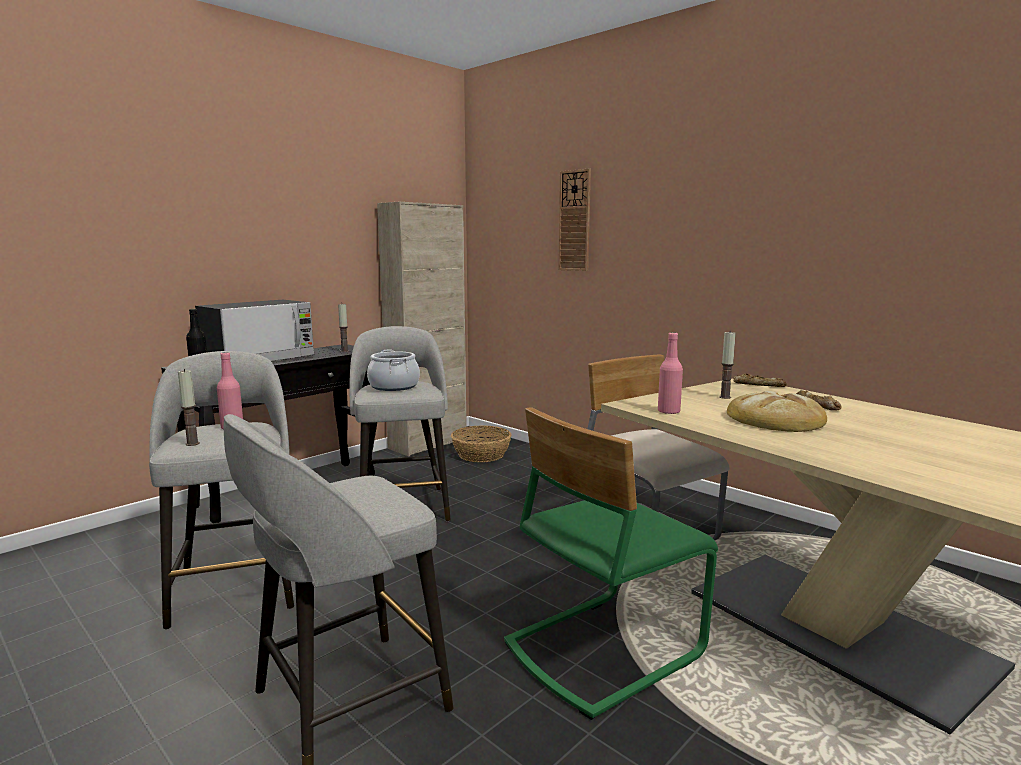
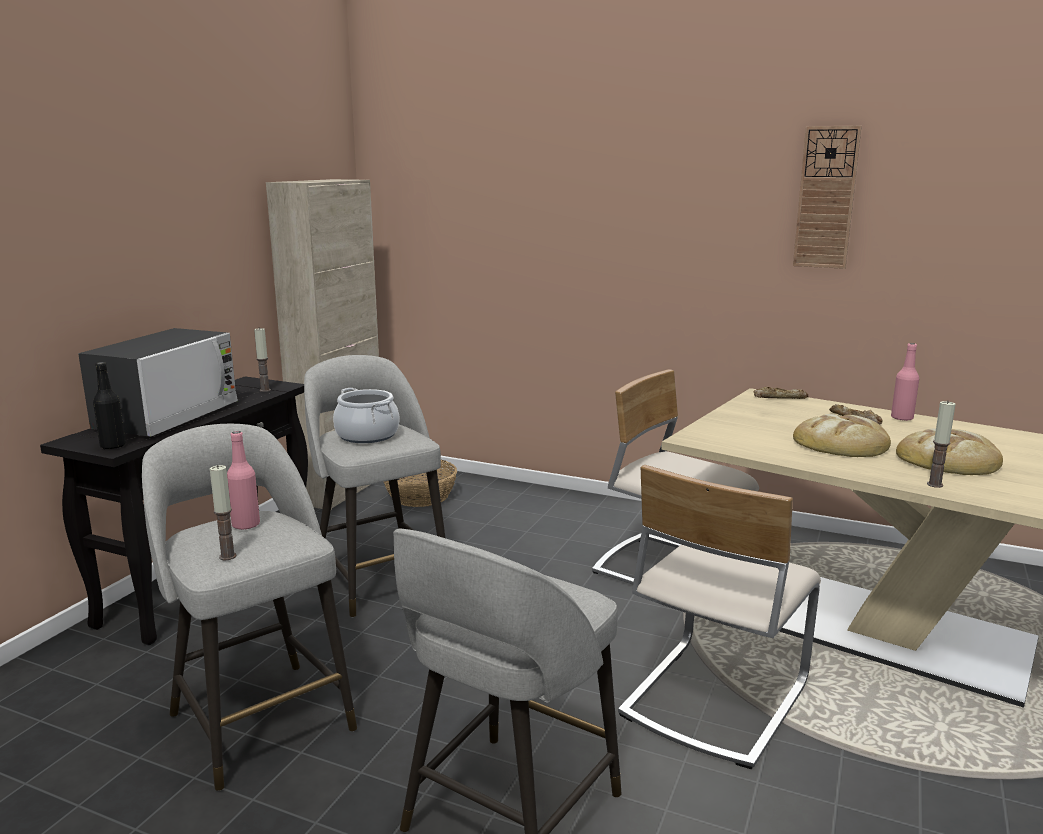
camera: 20 degrees left, 5 degrees up
green chair [504,407,718,720] -> beige chair [618,465,821,769]
wall clock [558,168,591,271] -> wall clock moved to [793,126,862,269]
pink bottle [658,332,683,414] -> pink bottle moved to [891,343,919,421]
candle [719,332,736,399] -> candle moved to [927,400,956,488]
none -> bread [896,429,1003,475]

